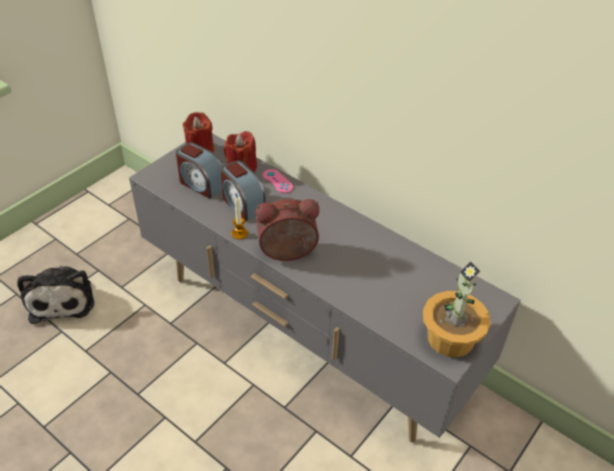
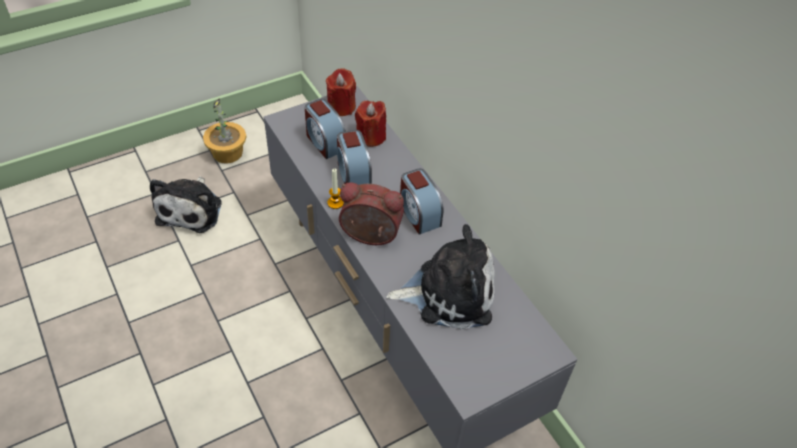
camera: 20 degrees right, 5 degrees up
pink game controller [263,169,293,193] -> none
potted plant [423,261,491,358] -> potted plant moved to [203,98,246,164]
none -> plush toy [386,224,495,330]
none -> alarm clock [400,169,443,235]

